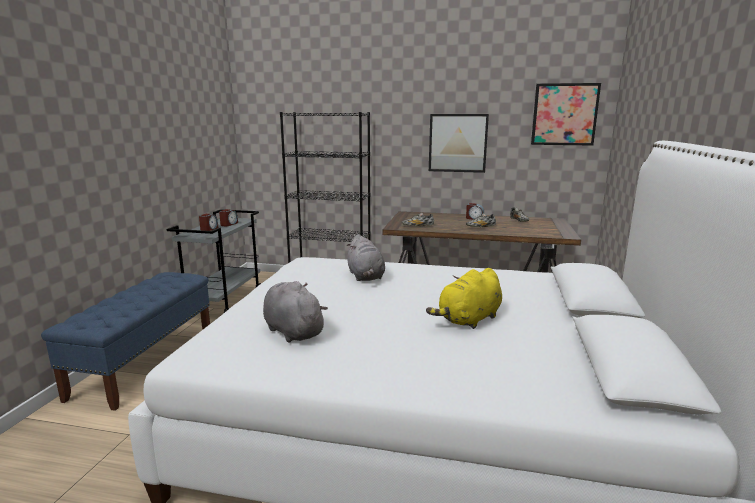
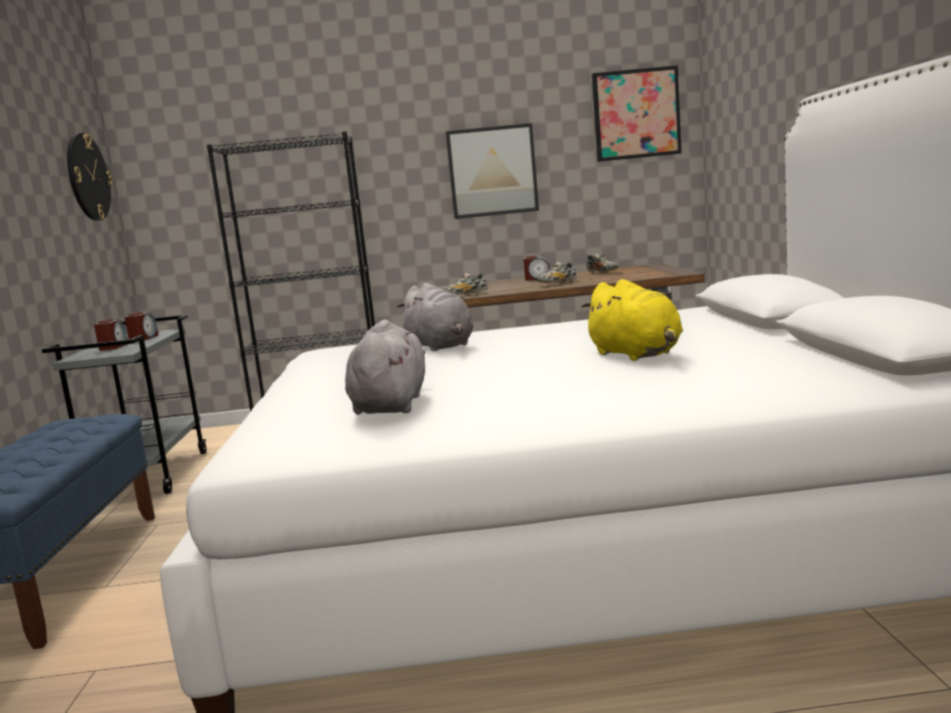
camera: 15 degrees left, 5 degrees down
grey plush toy [263,281,328,343] -> grey plush toy turned 60 degrees clockwise [345,320,425,415]
yellow plush toy [426,268,502,329] -> yellow plush toy turned 60 degrees counterclockwise [581,279,683,361]
none -> wall clock [67,133,113,221]

